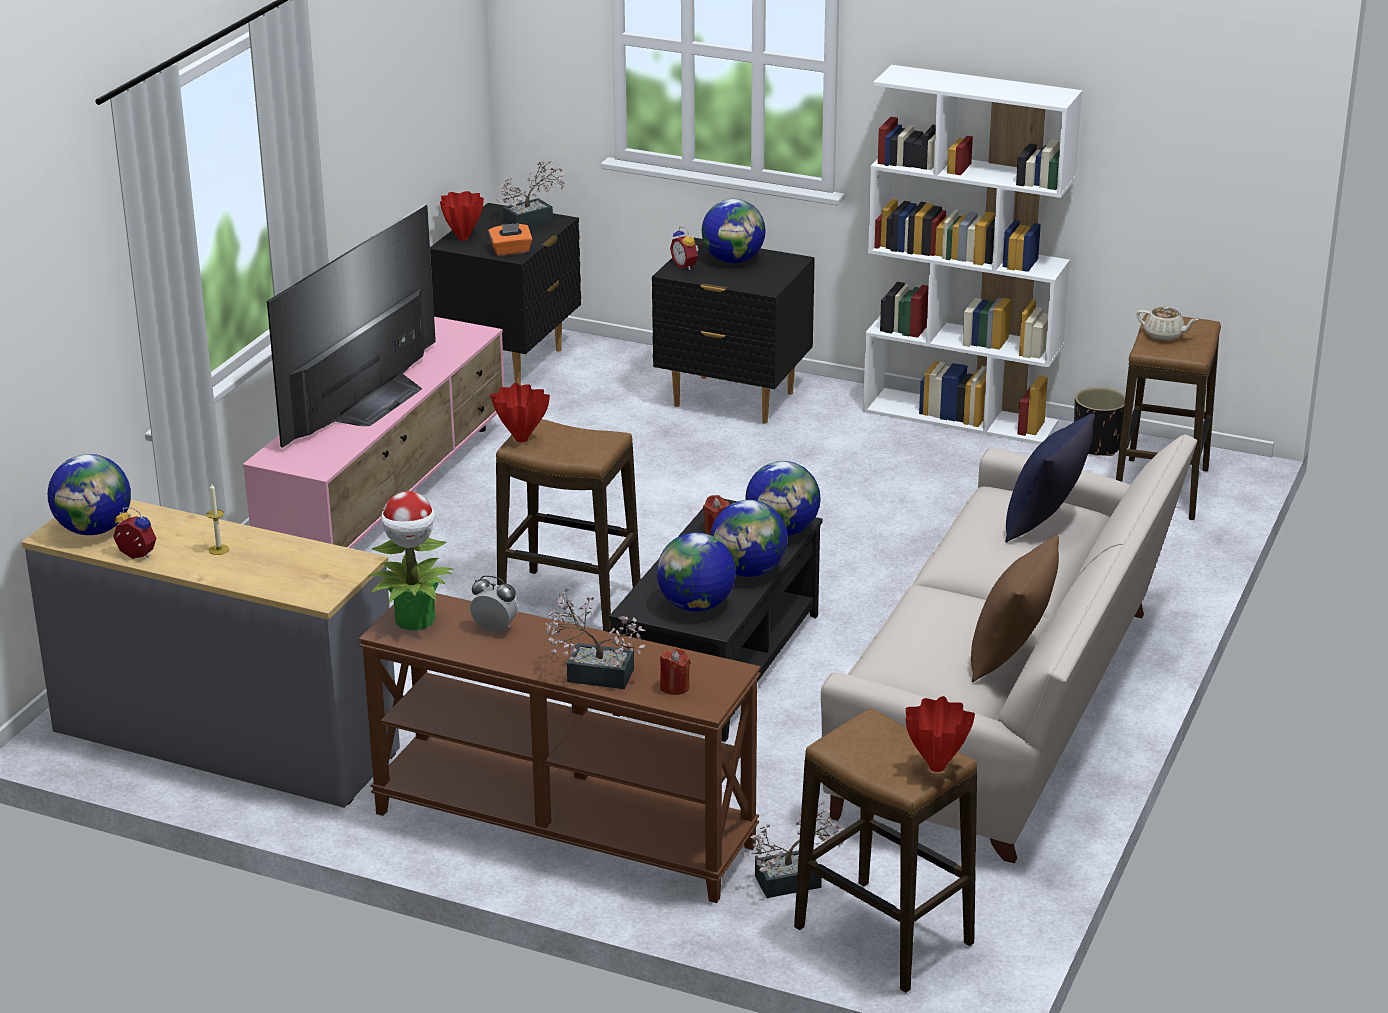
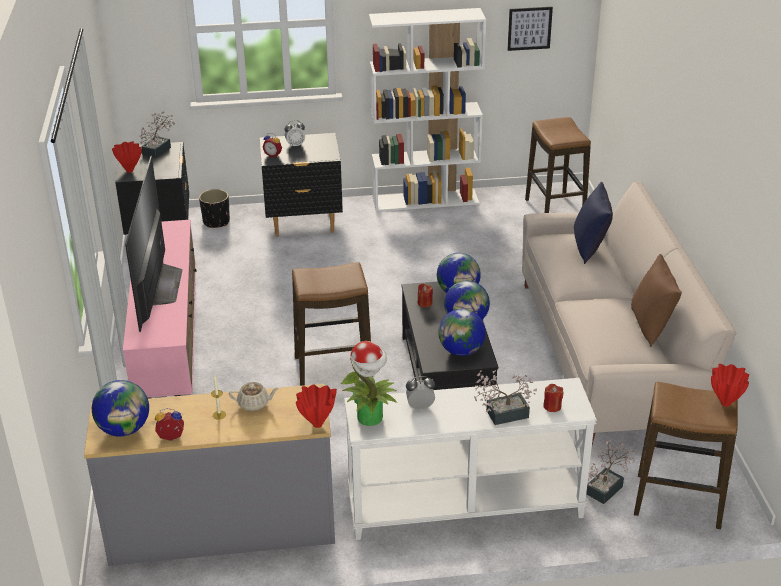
camera: 30 degrees left, 5 degrees up
brown console table [358,593,761,903] -> white console table [344,378,597,540]
orange tissue box [488,223,532,256] -> none
red vase [491,383,550,442] -> red vase moved to [296,384,337,428]
globe [702,199,766,263] -> alarm clock [285,120,305,147]
black planter [1074,387,1125,456] -> black planter moved to [199,189,230,228]
beige teapot [1136,306,1198,341] -> beige teapot moved to [229,382,279,411]
none -> picture [508,7,553,51]

